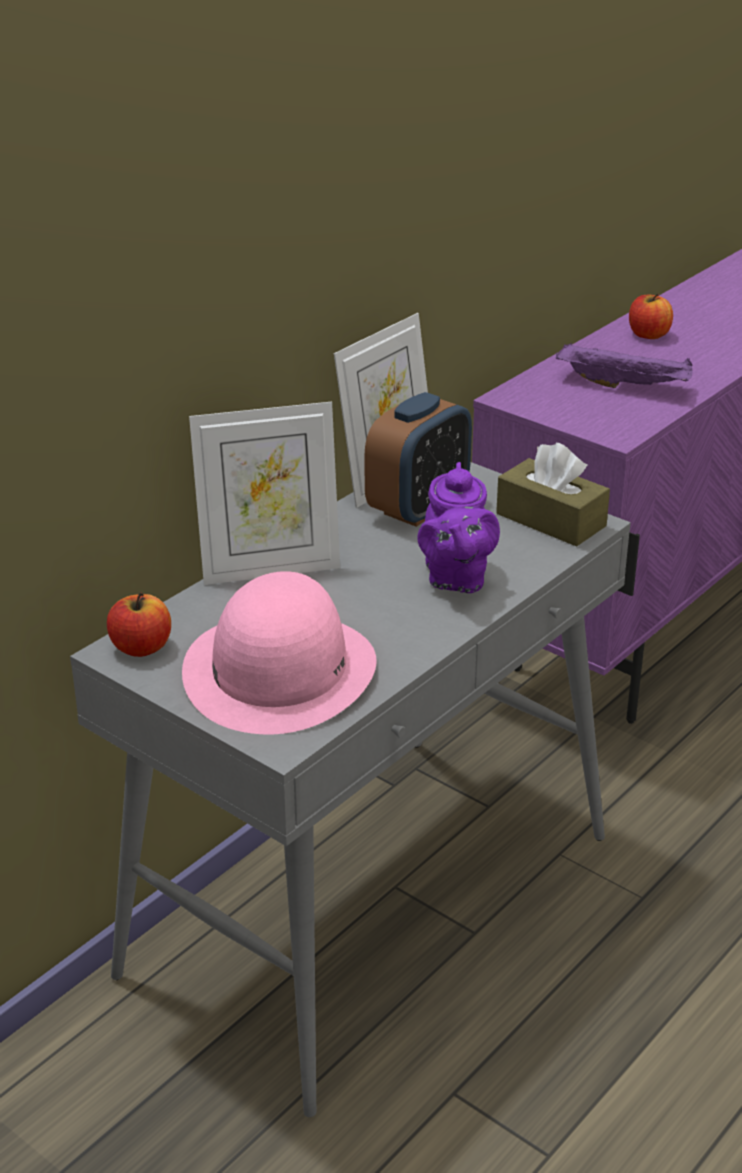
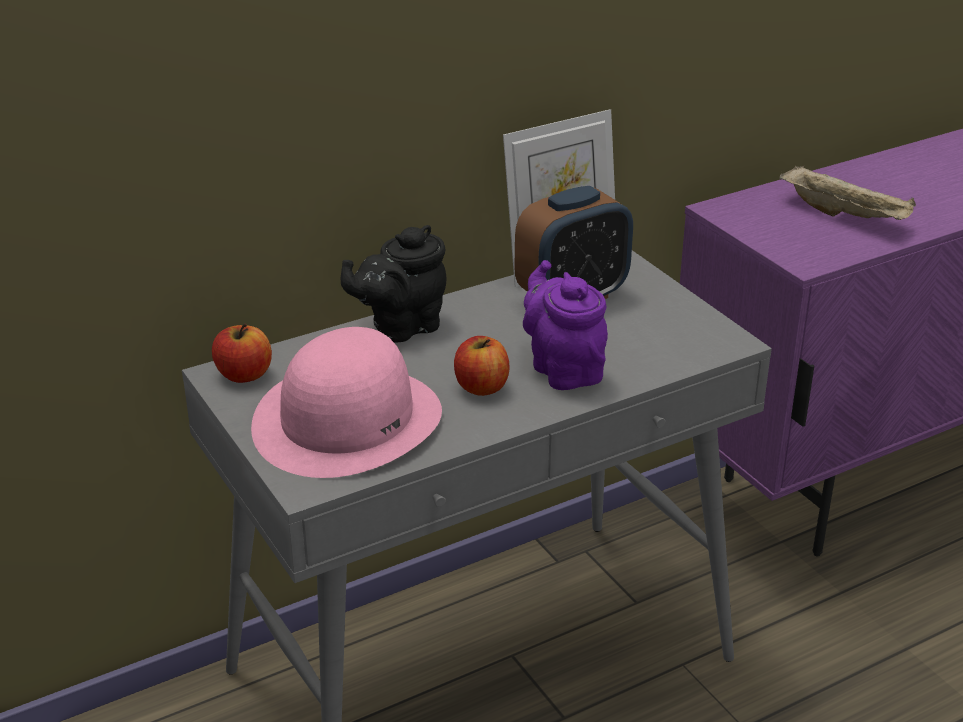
camera: 20 degrees right, 0 degrees up
picture frame [189,402,340,585] -> black teapot [341,225,446,342]
purple teapot [417,462,500,593] -> purple teapot turned 135 degrees clockwise [523,260,608,390]
brown tissue box [496,443,610,547] -> none
purple tray [556,343,693,388] -> beige tray [779,165,916,220]
apple [629,293,673,339] -> apple moved to [454,336,509,396]

